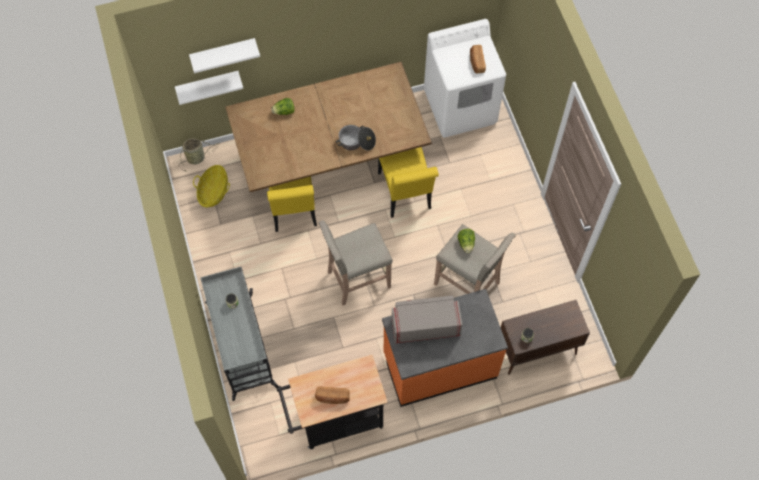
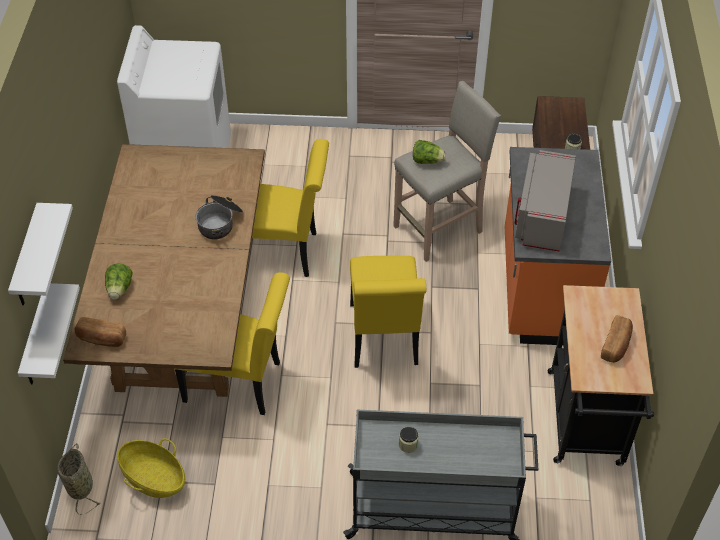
camera: 70 degrees left, 15 degrees down
beige stool [319,220,393,306] -> yellow chair [350,256,426,368]
bread [470,45,486,74] -> bread moved to [74,317,126,347]

